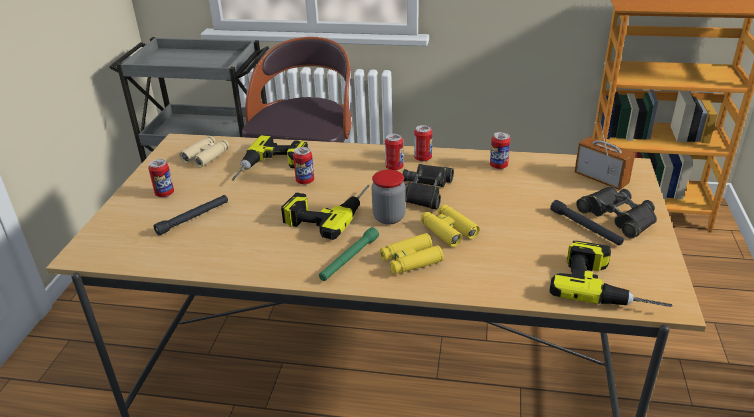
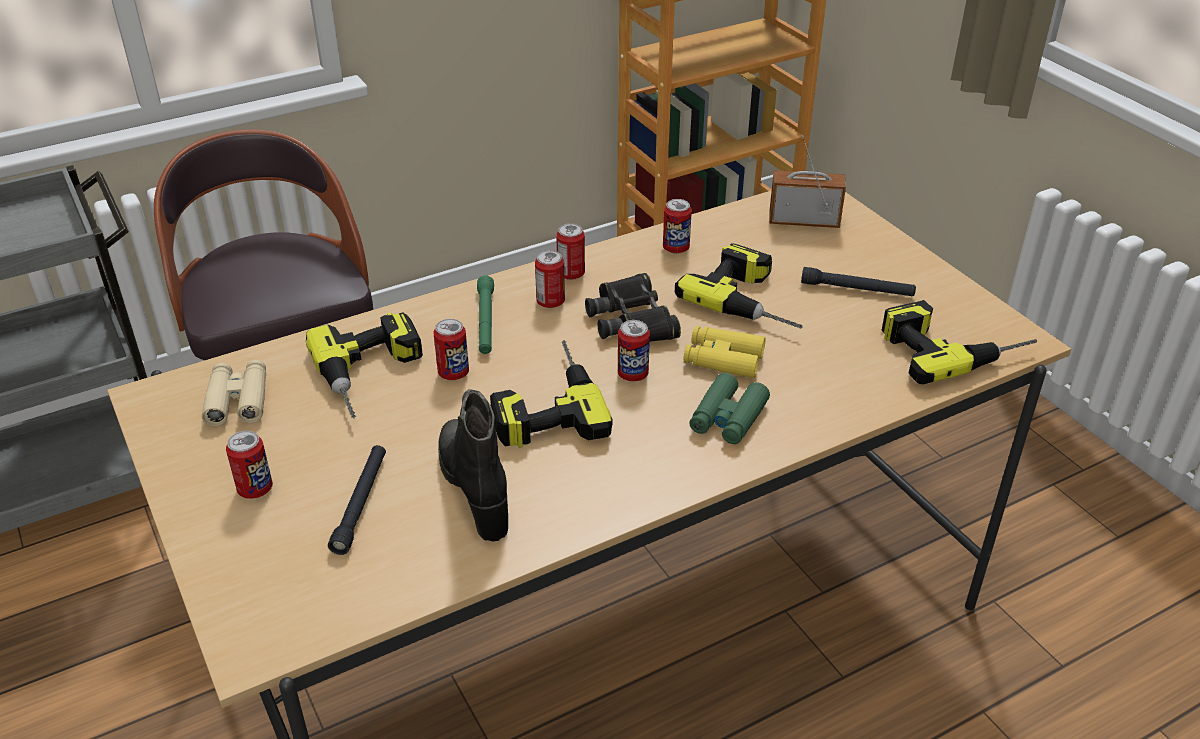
camera: 40 degrees left, 5 degrees up
green flashlight [319,227,379,281] -> green flashlight moved to [477,276,494,354]
jar [371,170,406,225] -> can [618,320,650,382]
yellow binoculars [380,233,444,274] -> green binoculars [689,373,770,444]
black binoculars [576,187,657,239] -> none
none -> black boot [438,389,508,541]
none -> power drill [675,243,802,329]

